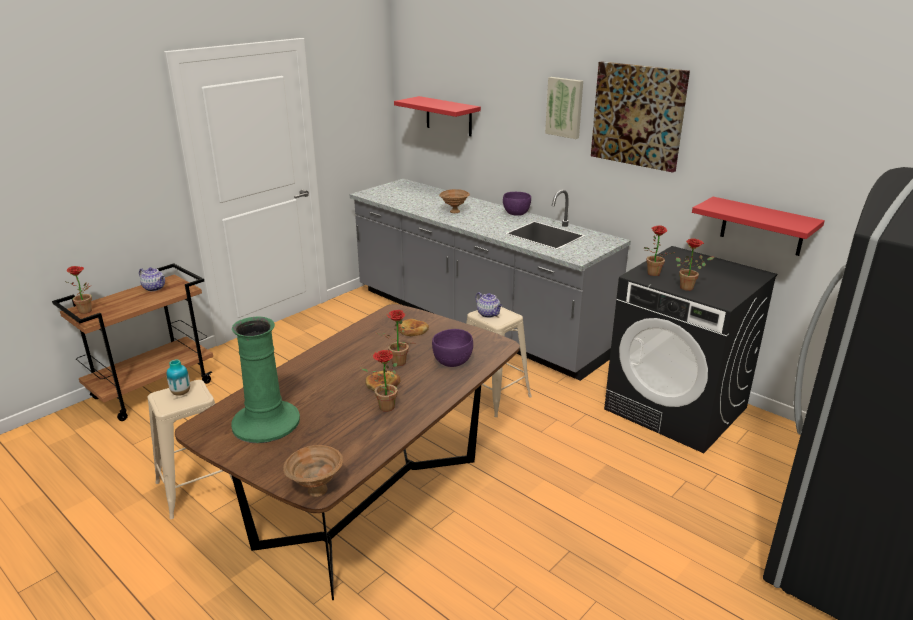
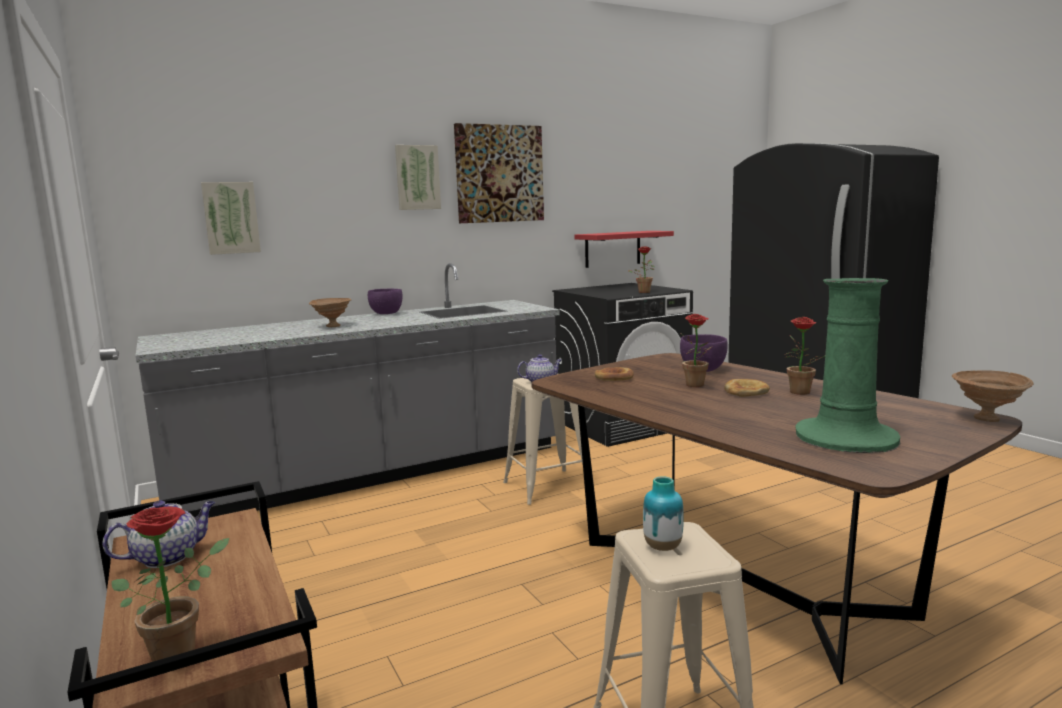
camera: 70 degrees left, 15 degrees down
red shelf [394,96,481,136] -> picture [201,182,261,255]
potted plant [644,226,677,276] -> none

